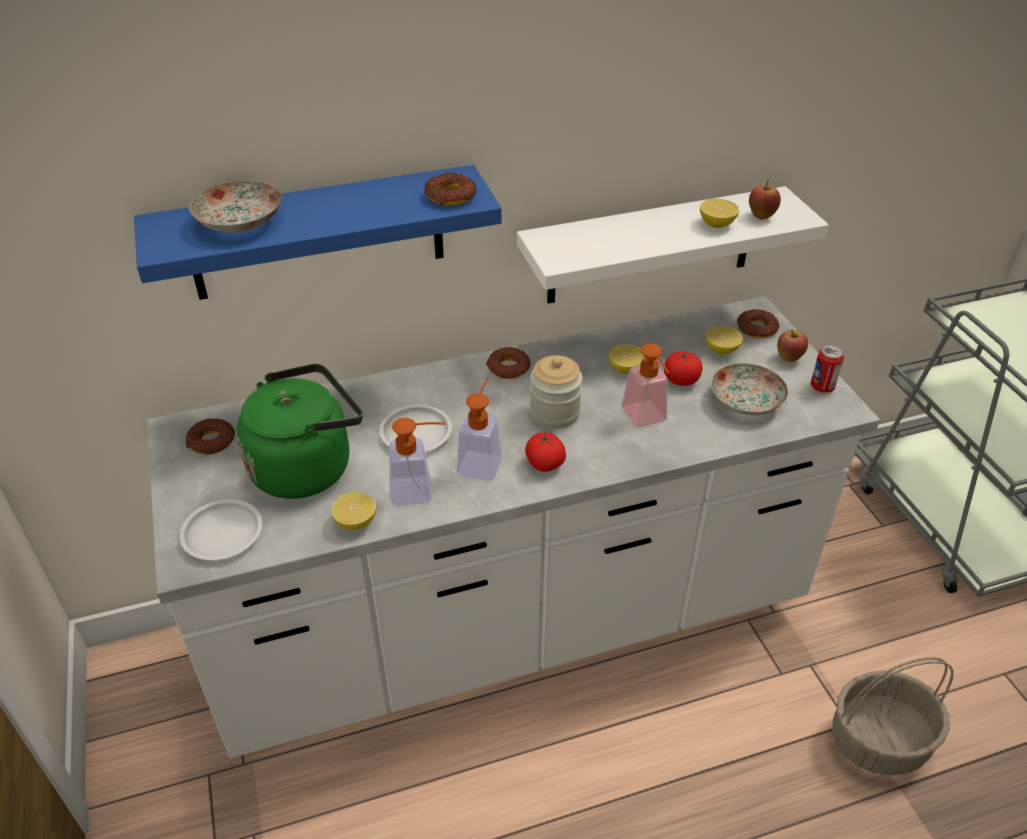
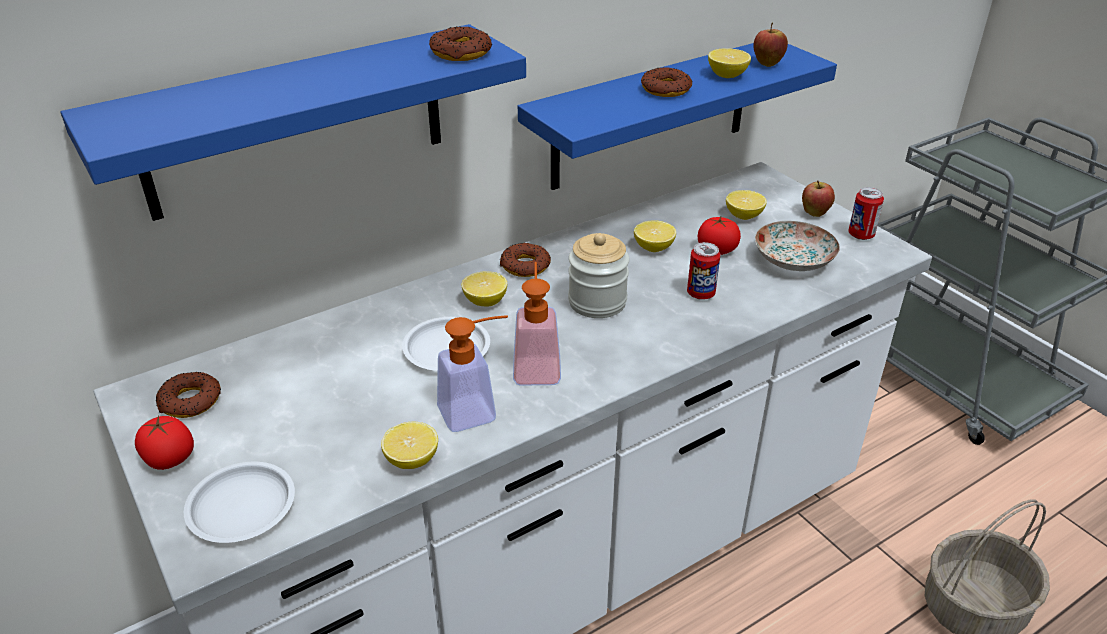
camera: 15 degrees left, 5 degrees down
plate [189,180,282,233] -> none
green kettle [237,364,363,499] -> none
white shelf [517,186,829,304] -> blue shelf [518,43,837,190]
tomato [525,431,566,472] -> tomato moved to [135,415,194,470]
soap dispenser [621,343,669,428] -> can [687,242,720,300]
donut [737,309,779,338] -> donut moved to [641,67,692,97]
none -> lemon [461,271,507,307]

